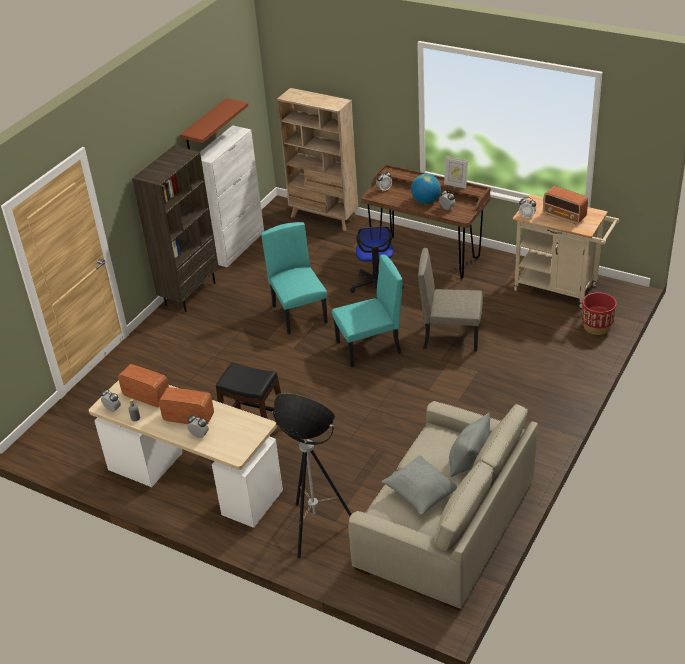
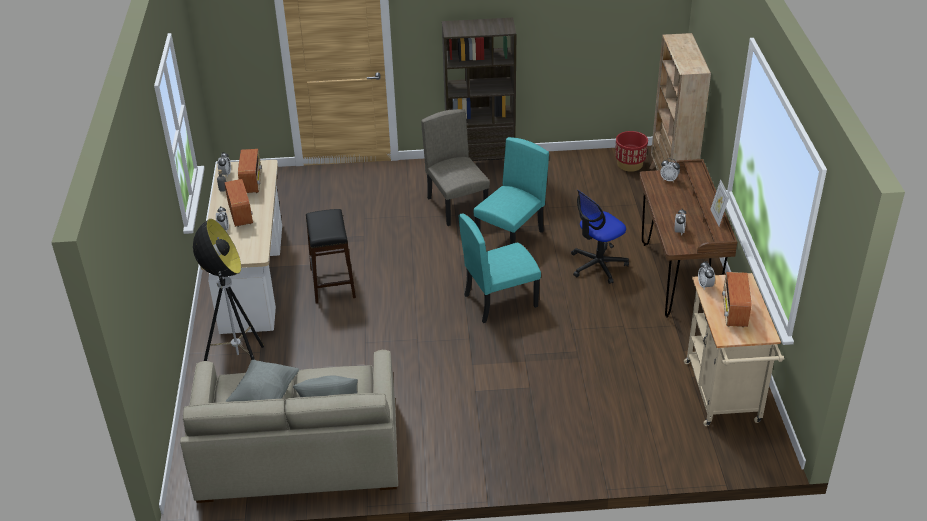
camera: 55 degrees right, 0 degrees up
brown shelf [180,98,248,149] -> none
white cabinet [200,125,264,267] -> none
turquoise chair [332,254,402,367] -> turquoise chair turned 120 degrees clockwise [459,214,541,323]
globe [411,174,441,204] -> none
beige chair [418,248,483,351] -> beige chair moved to [421,109,490,226]
red planter [582,292,617,335] -> red planter moved to [615,131,648,172]

